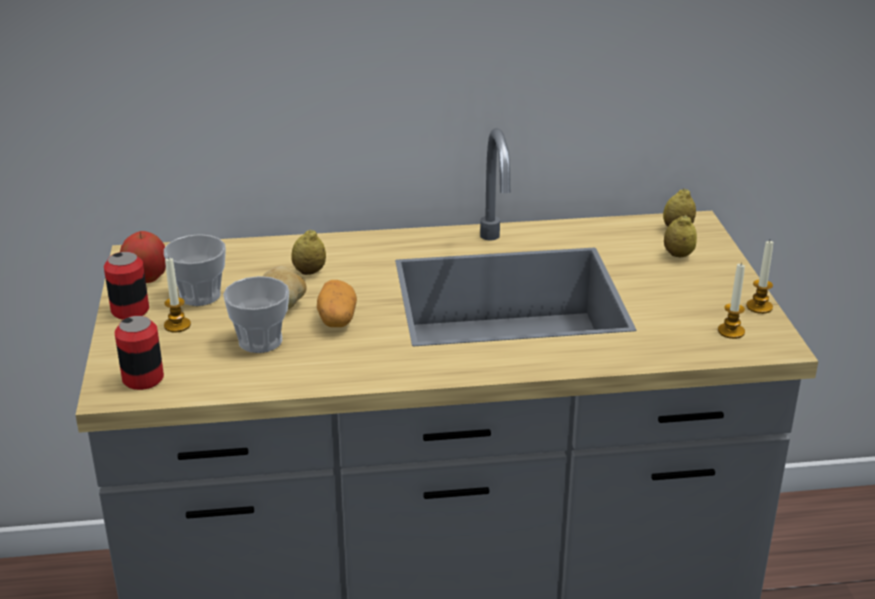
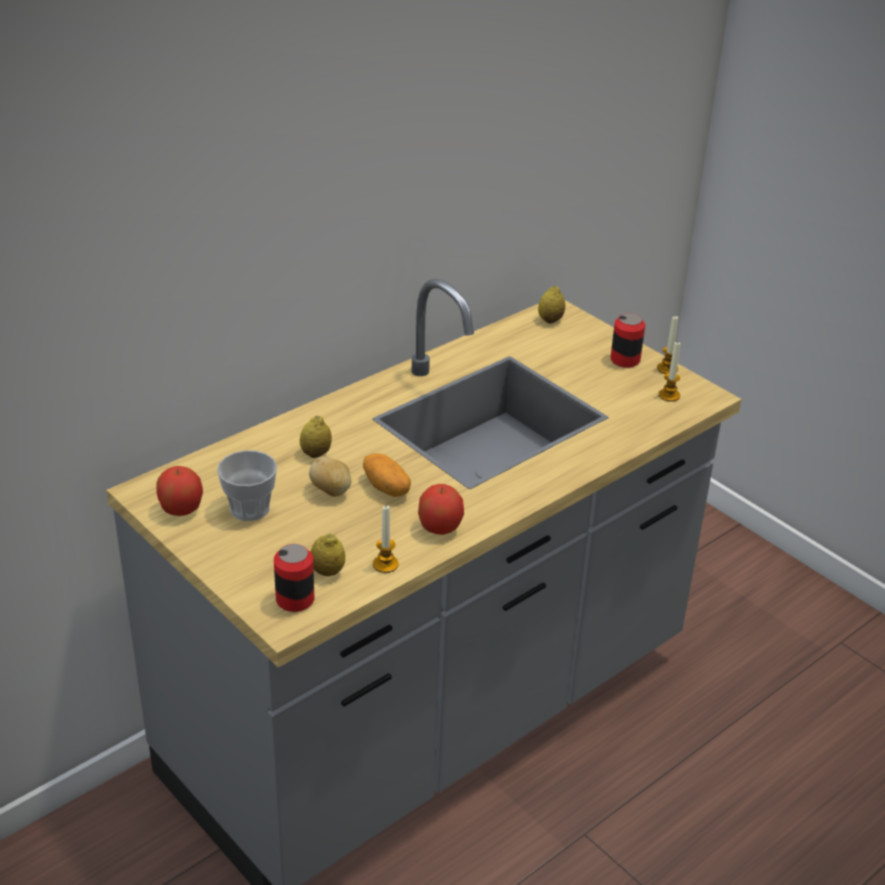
camera: 35 degrees left, 5 degrees up
can [104,252,149,320] -> can moved to [610,313,645,368]
candle [164,257,191,333] -> candle moved to [373,505,399,573]
cup [223,276,289,353] -> none
lemon [664,215,697,257] -> lemon moved to [311,534,345,576]
none -> apple [418,484,464,535]

